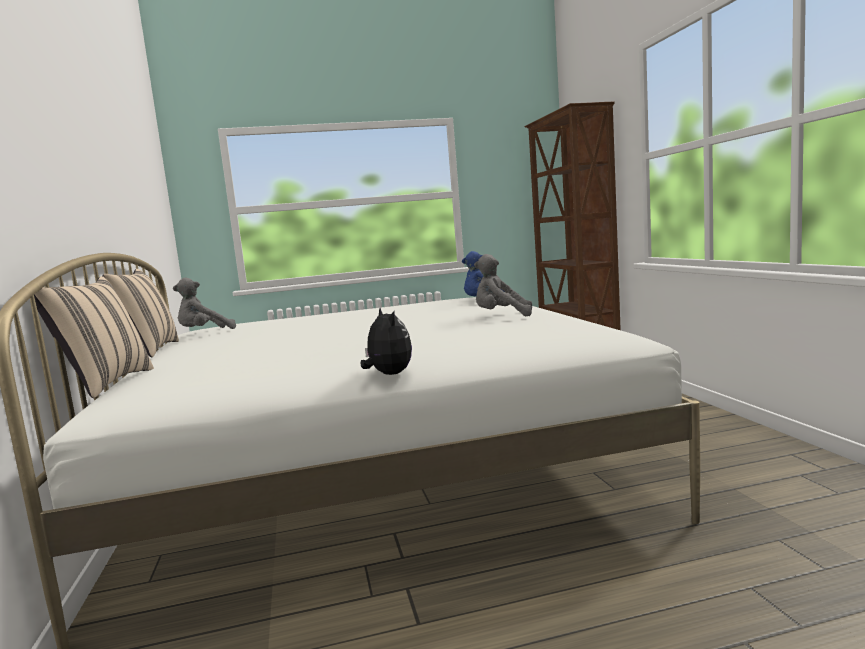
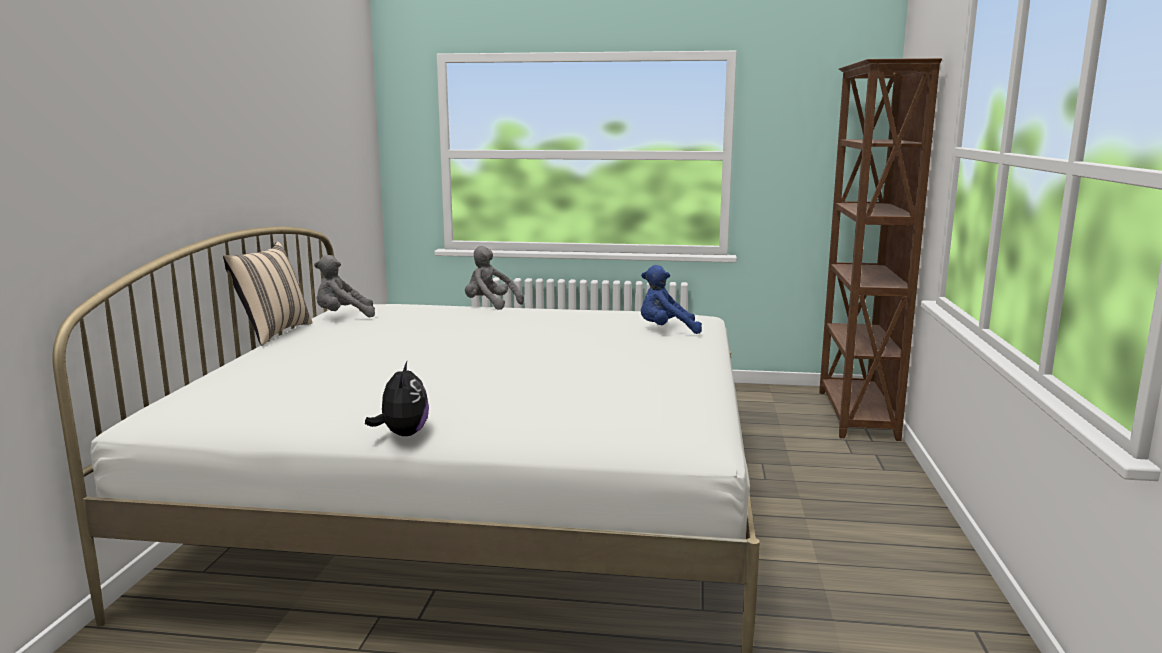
camera: 20 degrees right, 5 degrees up
beige pillow [34,276,154,398] -> none
grey plush toy [474,254,532,316] -> grey plush toy moved to [465,246,524,310]

